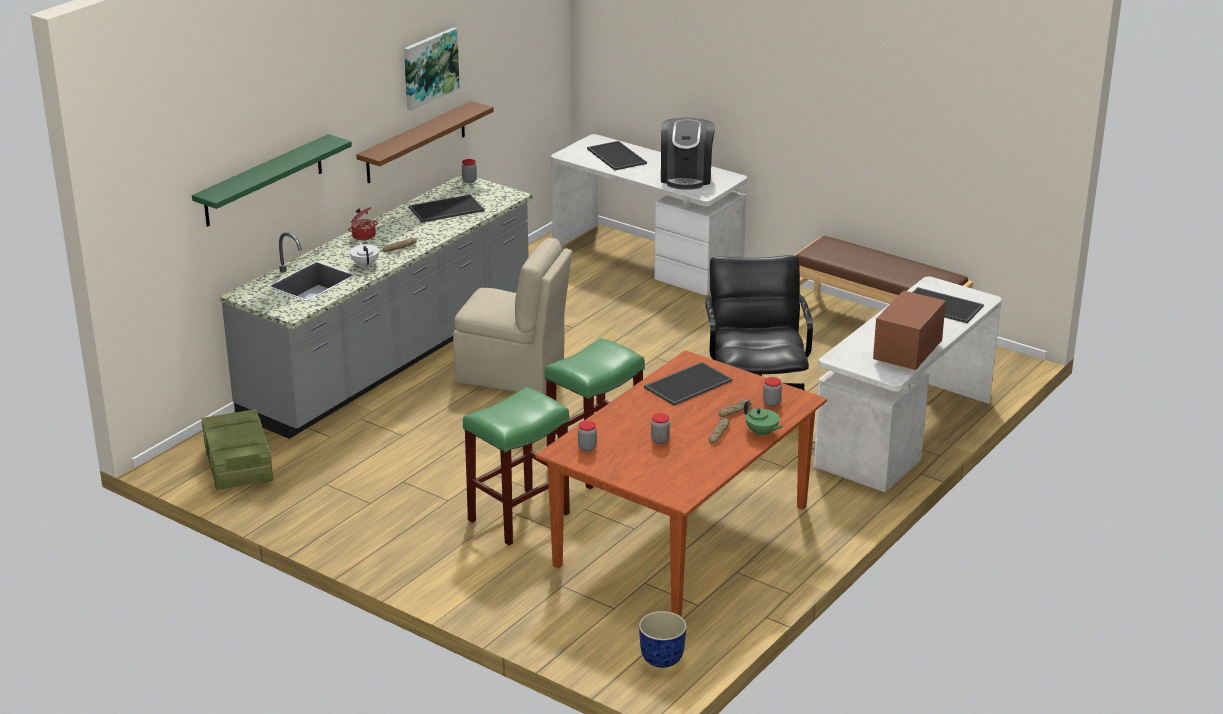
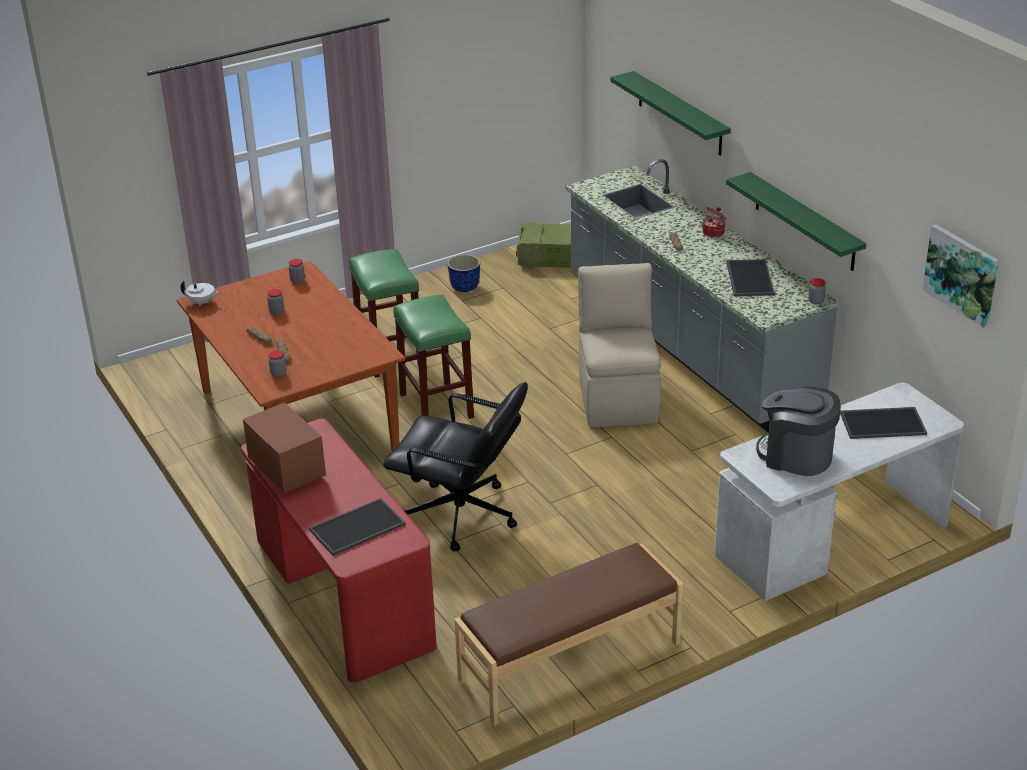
camera: 115 degrees right, 5 degrees up
white teapot [350,241,379,268] -> white teapot moved to [180,281,221,307]
brown shelf [356,101,494,184] -> green shelf [726,172,866,271]
picture [404,28,460,111] -> picture moved to [922,224,999,328]
beige chair [453,238,572,394] -> beige chair turned 135 degrees clockwise [578,263,661,427]
planter [639,611,687,668] -> planter moved to [447,255,480,292]
tray [644,362,732,406] -> none
green teapot [744,400,783,436] -> none
white desk [814,277,1002,492] -> red desk [241,418,437,683]

